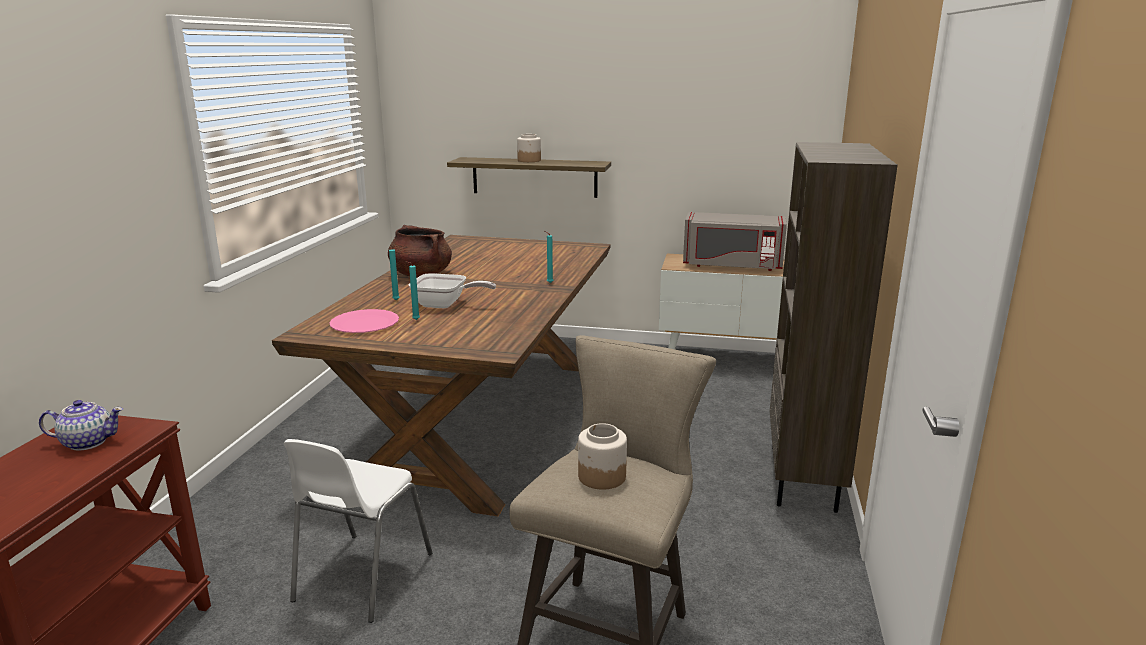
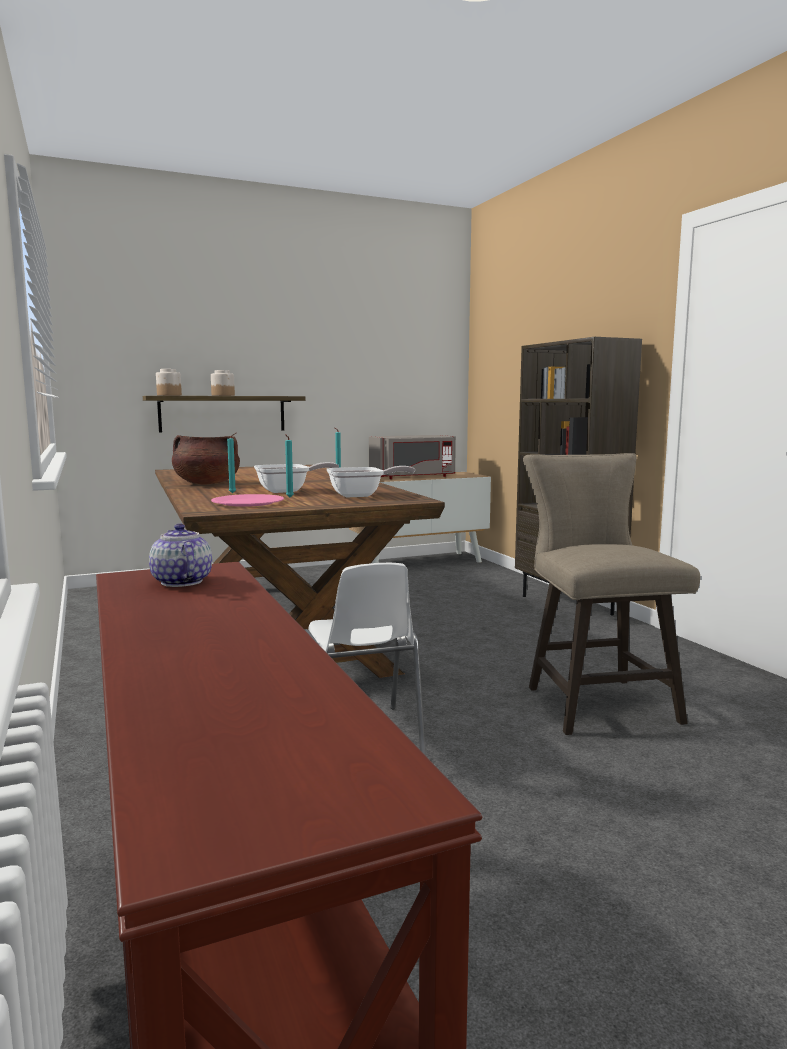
camera: 35 degrees left, 10 degrees down
teapot [39,400,123,451] -> teapot turned 75 degrees counterclockwise [149,524,212,587]
jar [578,423,627,490] -> jar moved to [156,369,182,396]
none -> frying pan [327,466,415,498]

